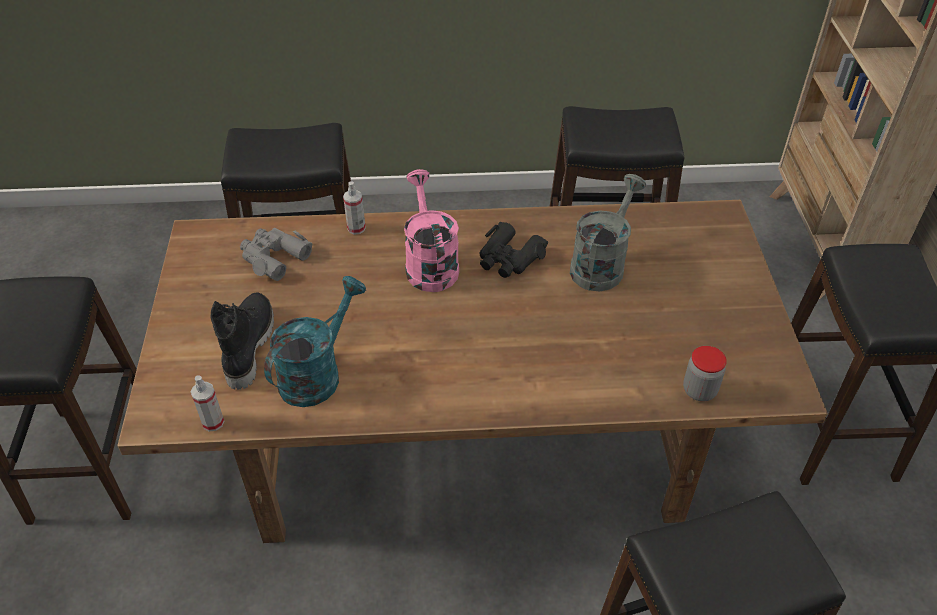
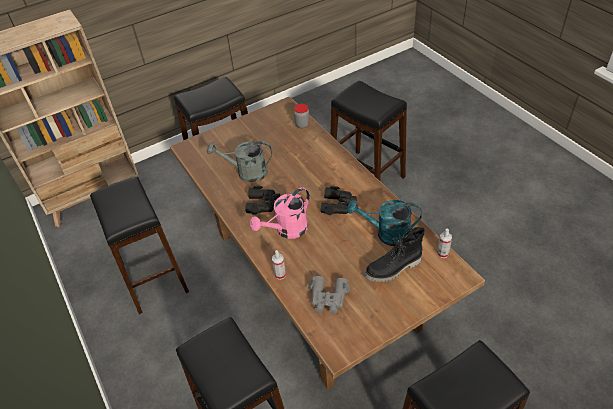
camera: 115 degrees left, 0 degrees up
none -> black binoculars [320,186,357,215]

